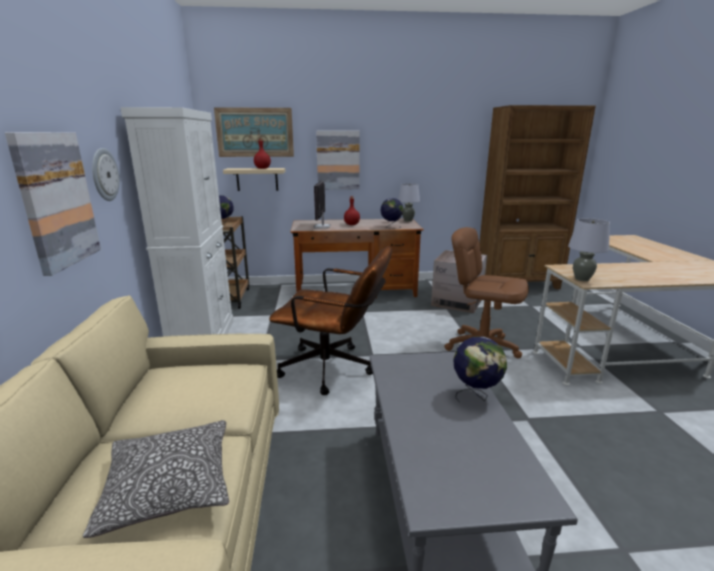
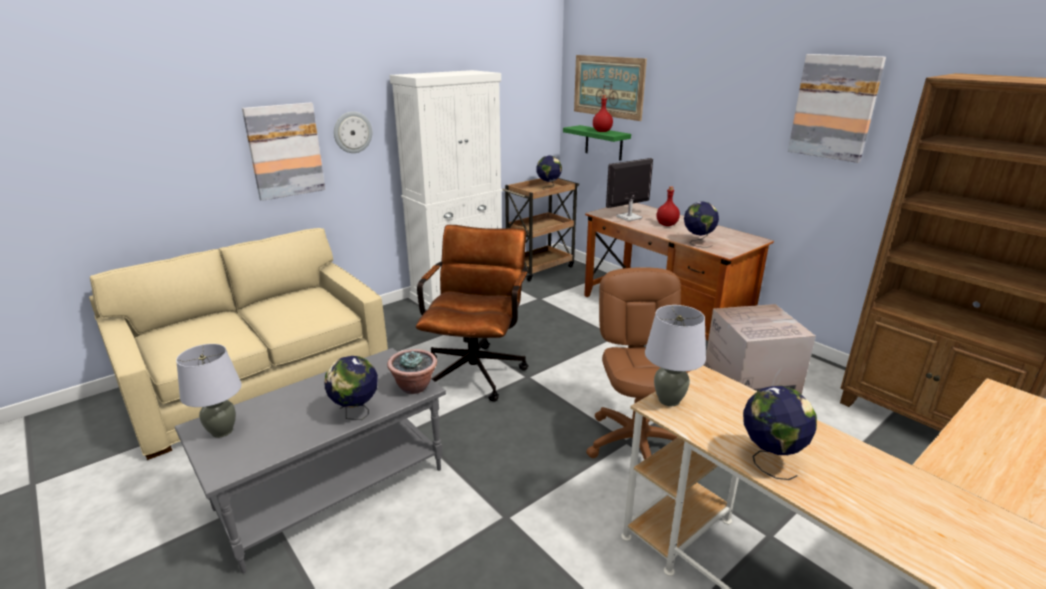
camera: 55 degrees right, 5 degrees up
pillow [83,420,229,538] -> none
beige shelf [223,168,285,191] -> green shelf [563,125,631,161]
brown office chair [269,246,392,395] -> brown office chair turned 150 degrees counterclockwise [416,225,529,402]
picture [316,131,360,190] -> picture moved to [788,54,886,163]
grey table lamp [398,183,420,222] -> grey table lamp moved to [176,344,242,438]
none -> potted plant [387,349,437,394]
none -> globe [743,386,817,480]

